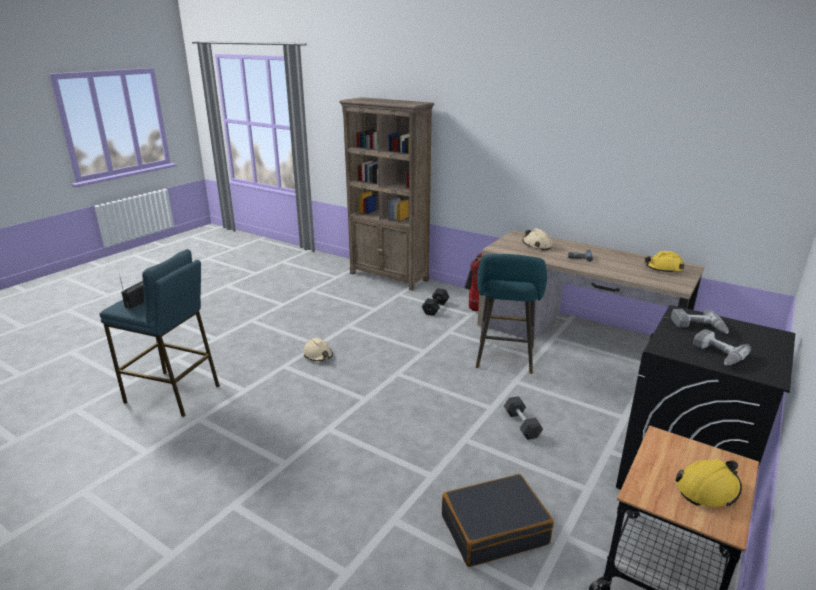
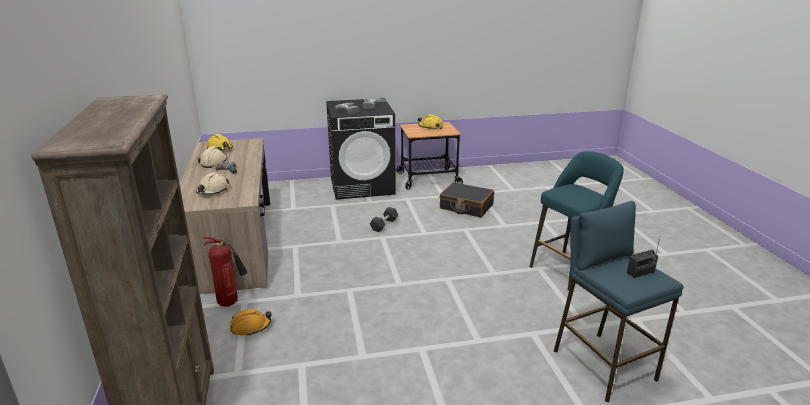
camera: 135 degrees left, 0 degrees up
beige hard hat [303,338,333,361] -> beige hard hat moved to [198,146,227,168]
black dumbbell [422,288,449,316] -> orange hard hat [230,309,272,336]
turquoise stool [476,254,547,374] -> turquoise stool moved to [529,151,624,291]

